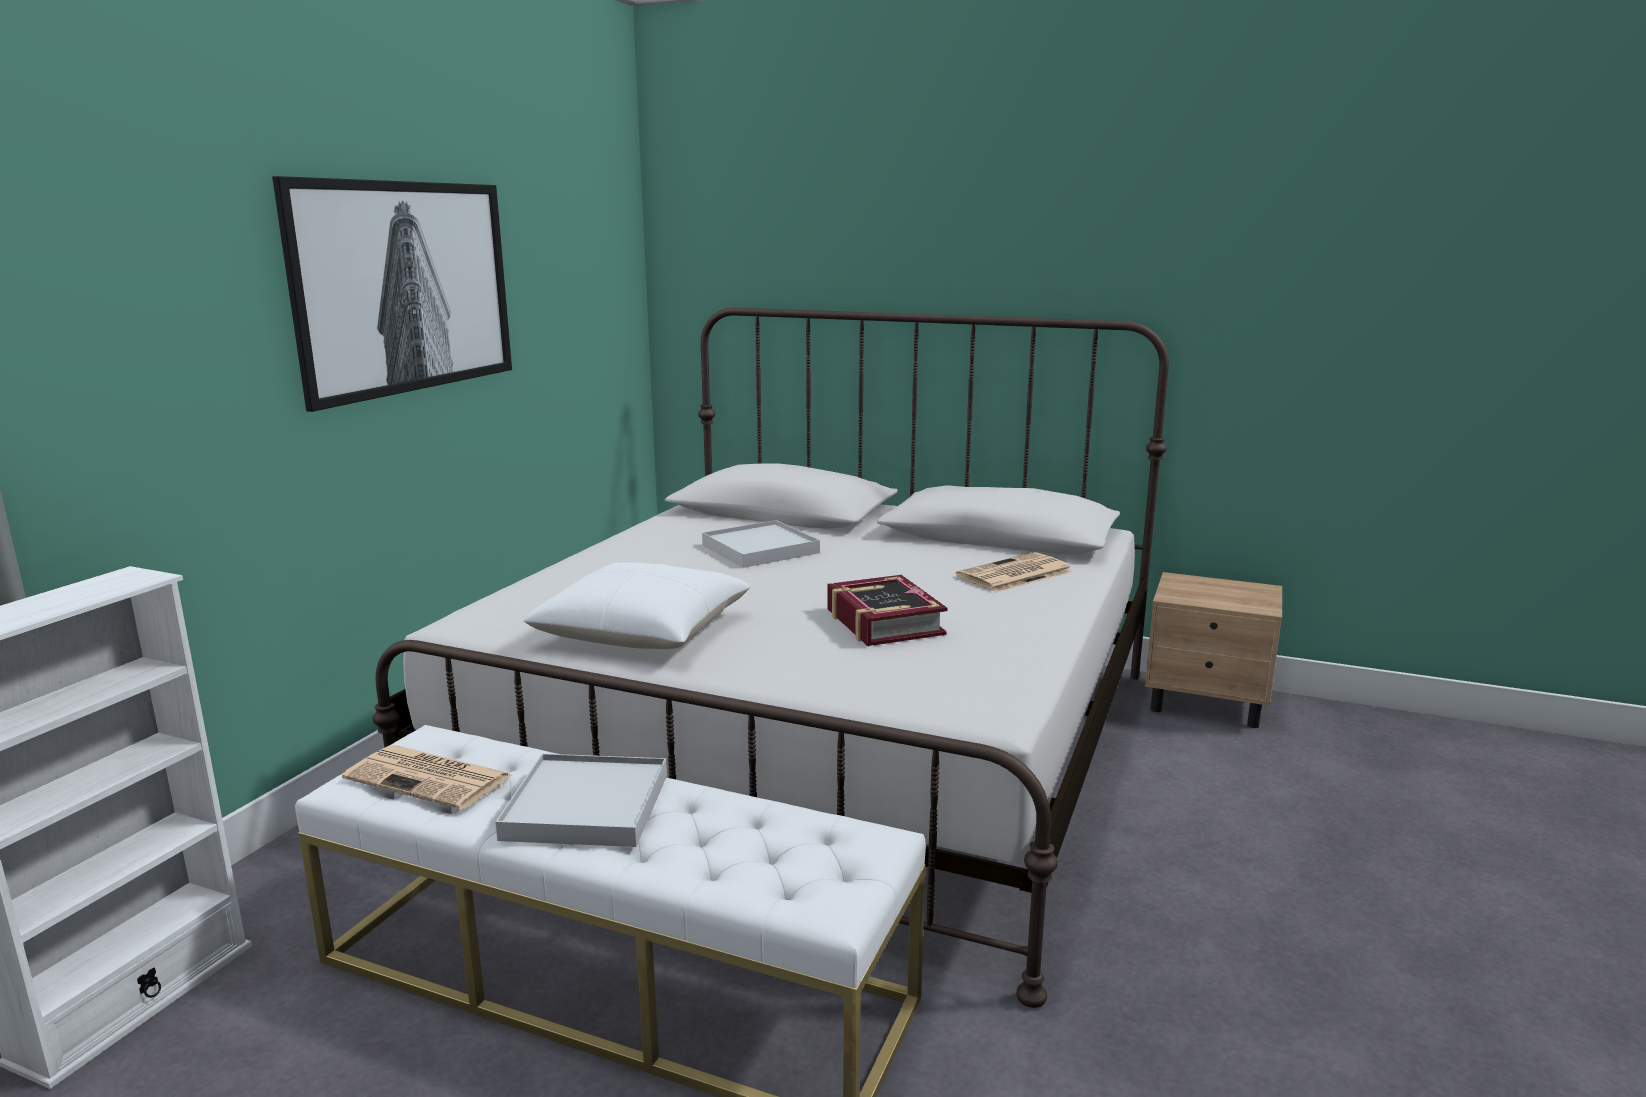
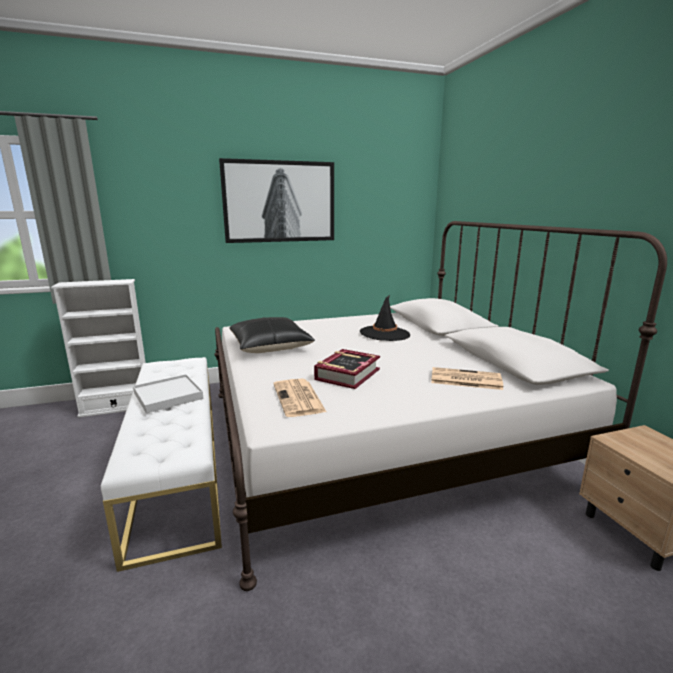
camera: 50 degrees right, 0 degrees up
newspaper [342,745,512,810] -> newspaper moved to [274,379,327,417]
white pillow [523,562,750,649] -> black pillow [229,317,315,353]
white tray [702,520,820,568] -> black hat [360,295,410,341]

